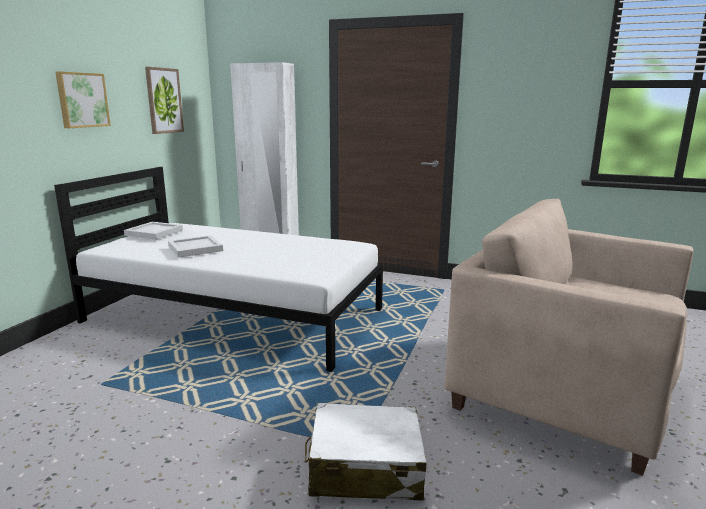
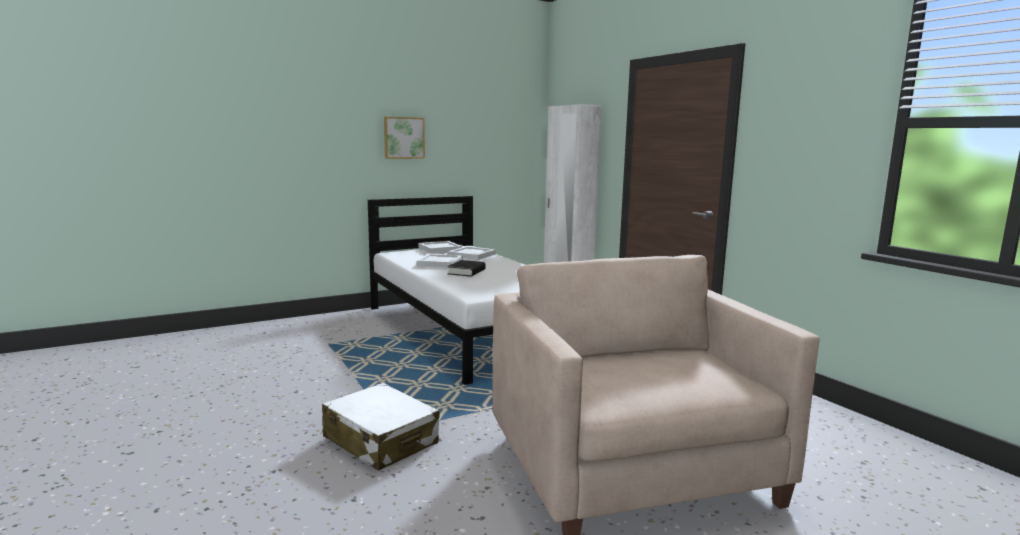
camera: 40 degrees right, 5 degrees down
picture [145,67,184,134] -> none
none -> black book [447,260,486,277]
none -> white tray [448,246,496,260]

